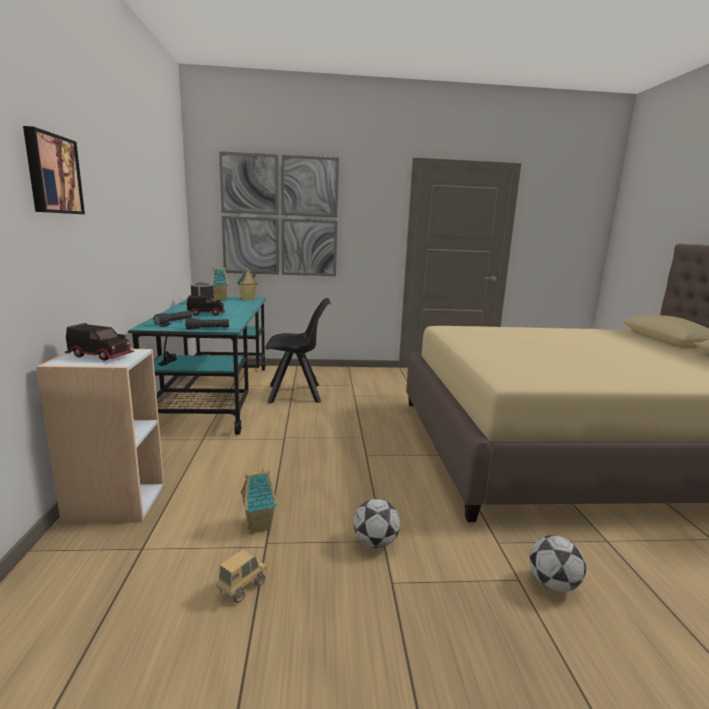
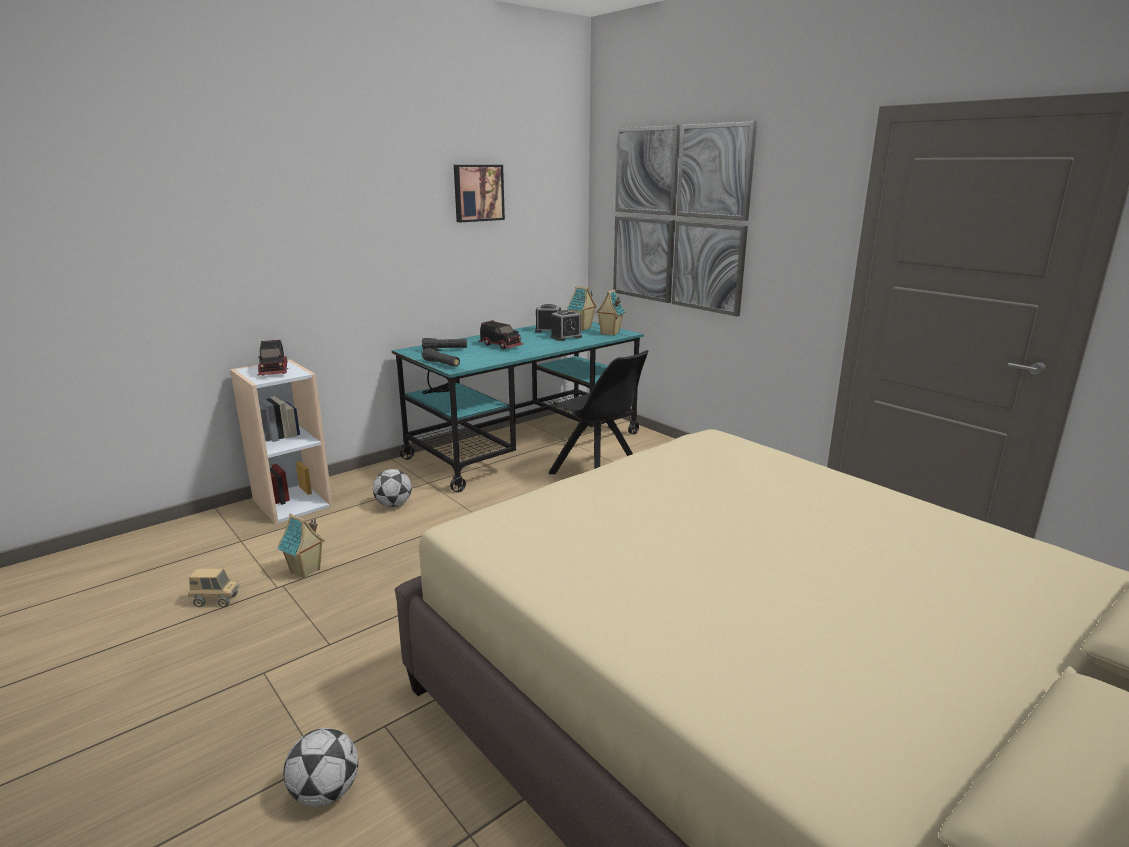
camera: 55 degrees right, 5 degrees up
picture [23,126,85,214] -> picture moved to [454,165,505,222]
football [354,498,400,548] -> football moved to [373,469,412,507]
none -> alarm clock [550,310,582,341]

